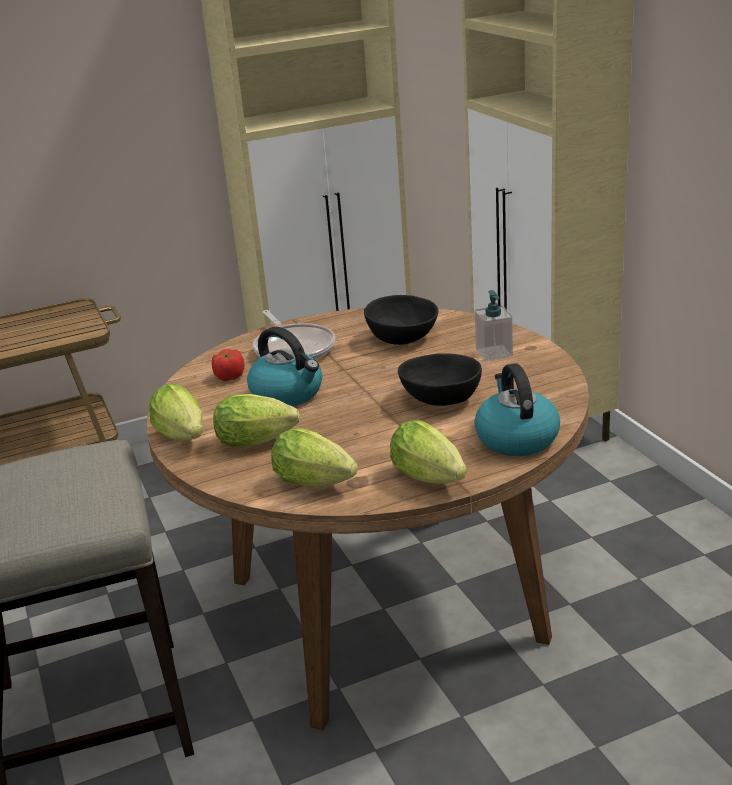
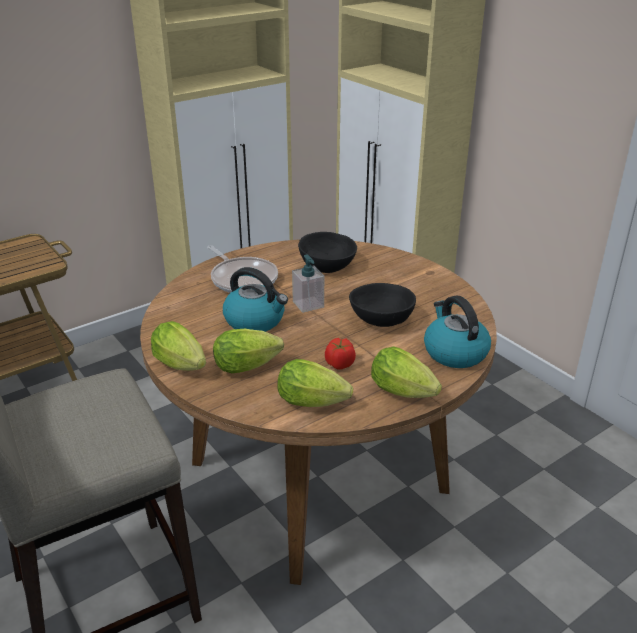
camera: 15 degrees left, 5 degrees up
tomato [212,349,245,381] -> tomato moved to [325,338,356,369]
soap dispenser [475,290,513,361] -> soap dispenser moved to [292,254,324,313]

